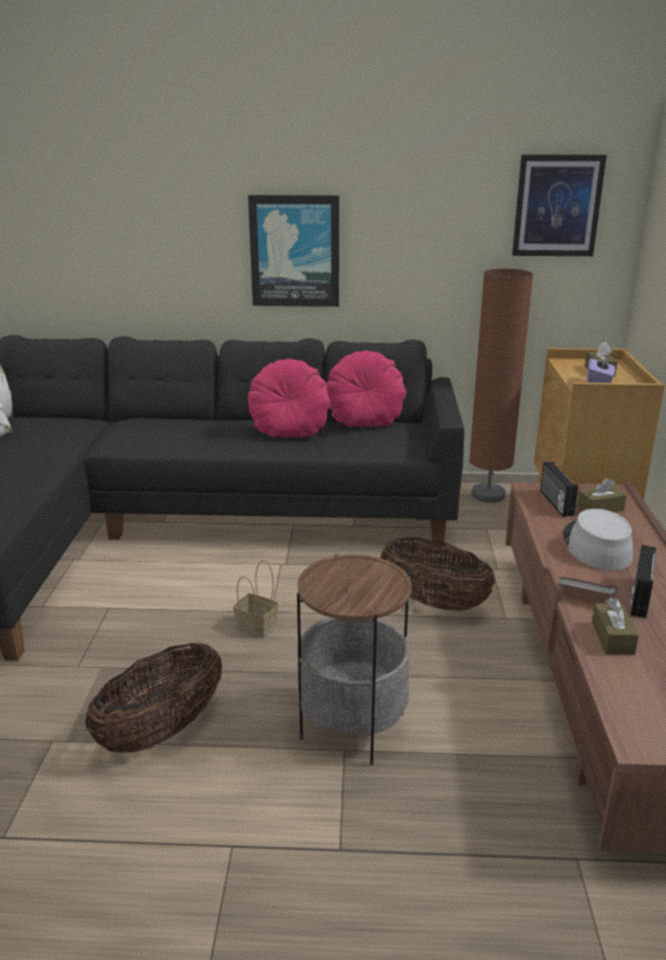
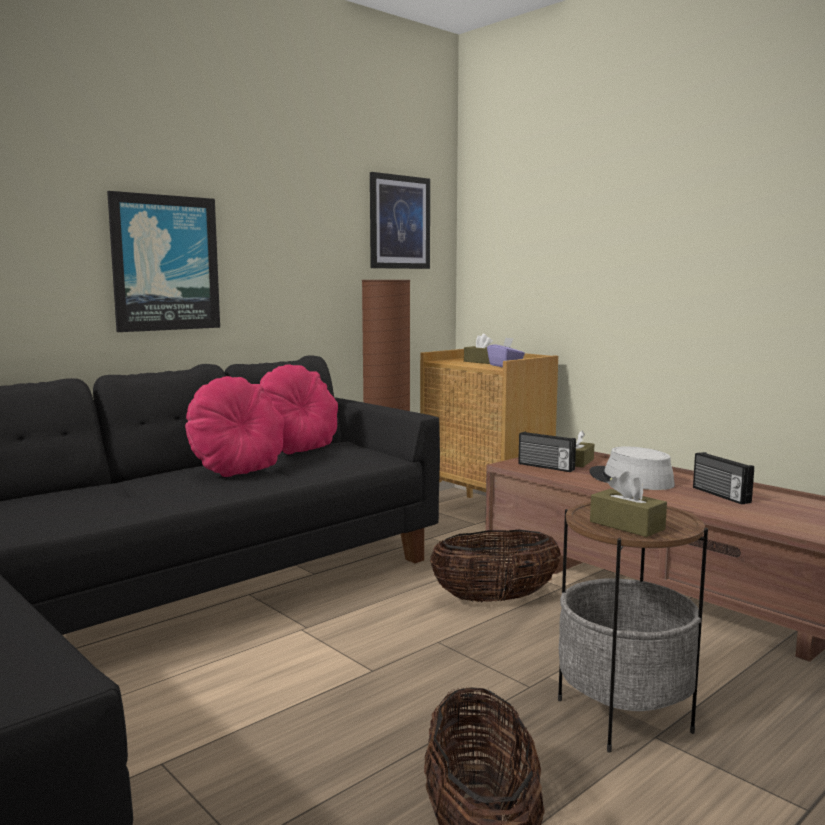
camera: 45 degrees left, 15 degrees down
basket [233,560,278,638] -> none
book [558,577,617,595] -> none
brown tissue box [592,598,639,655] -> brown tissue box moved to [590,471,667,537]

